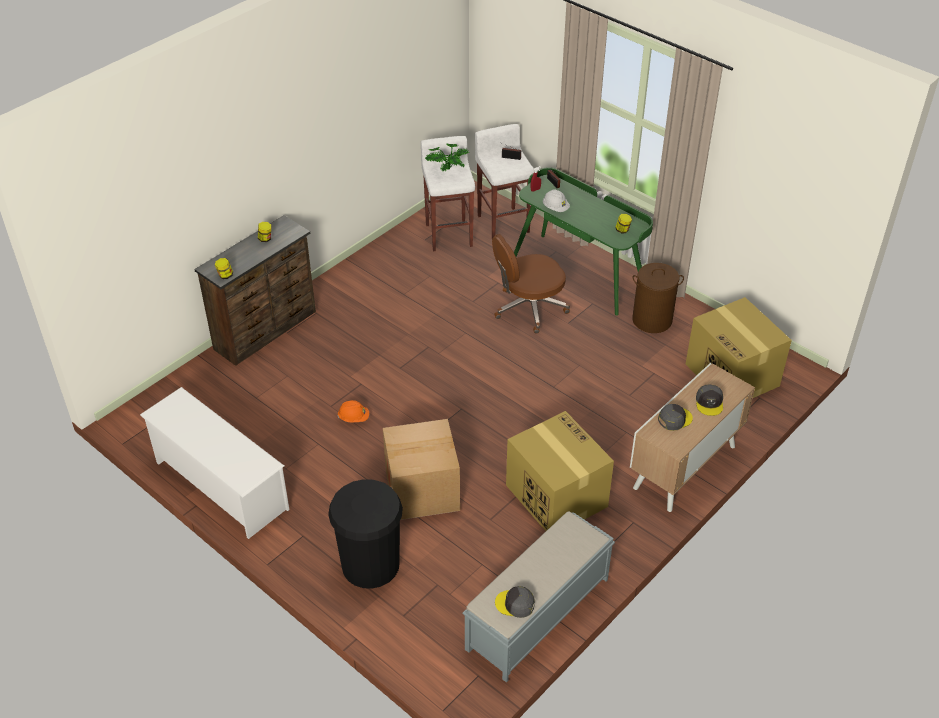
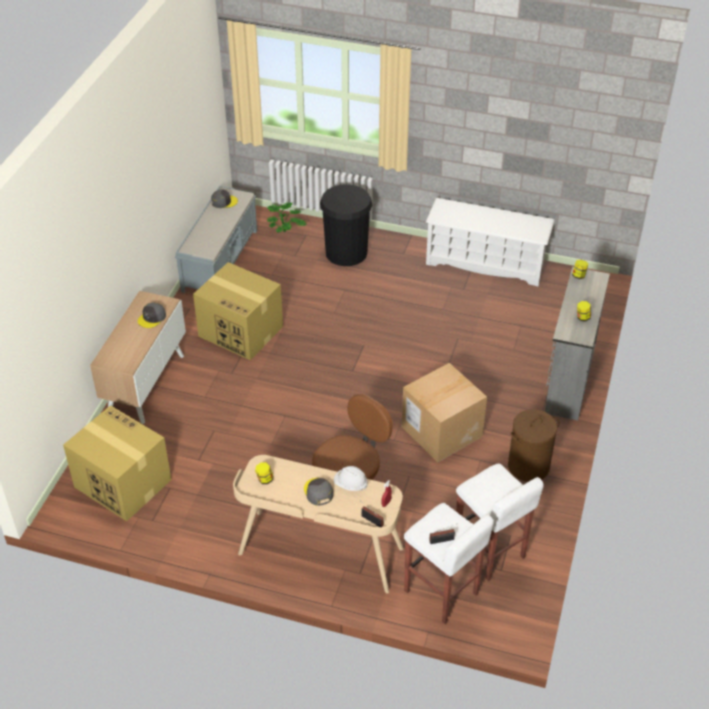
camera: 155 degrees right, 0 degrees up
brown dresser [194,215,316,366] -> grey dresser [545,267,610,421]
orange hard hat [338,400,369,422] -> none
cardboard box [383,419,460,520] -> cardboard box moved to [402,363,487,462]
potted plant [425,143,469,172] -> potted plant moved to [267,202,307,233]
green desk [514,167,653,316] -> beige desk [233,455,404,593]
brown laundry basket [632,263,684,333] -> brown laundry basket moved to [508,409,560,482]
grey cap [696,384,723,416] -> grey cap moved to [304,478,333,506]

